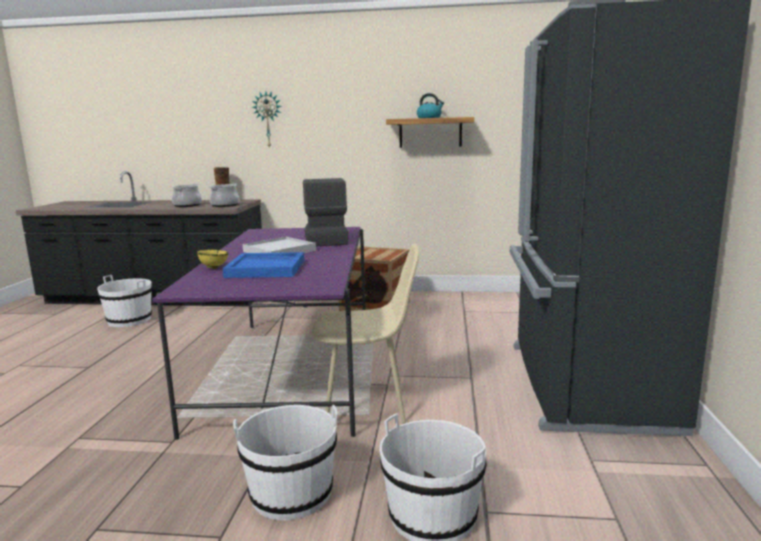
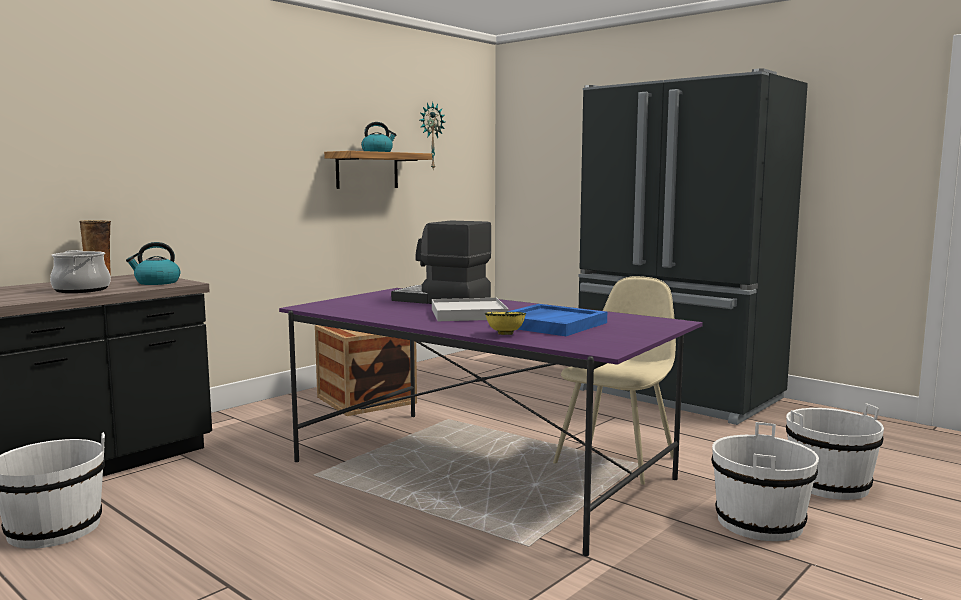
camera: 55 degrees left, 5 degrees down
cooking pot [209,183,239,207] -> kettle [126,242,180,285]
wall clock [252,91,282,149] -> wall clock moved to [420,102,445,169]

